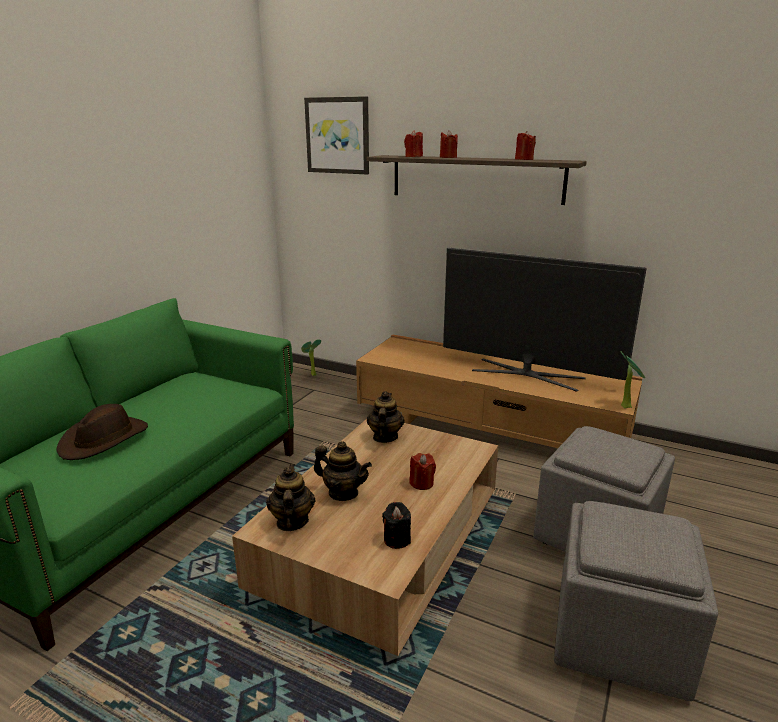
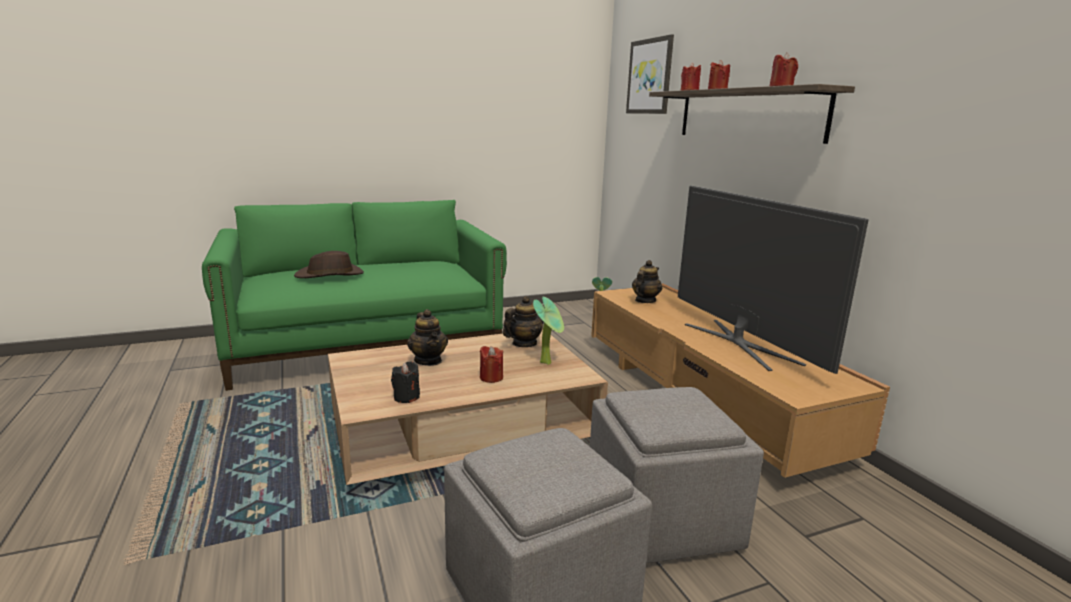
camera: 40 degrees right, 5 degrees down
teapot [266,464,316,531] -> teapot moved to [632,260,662,303]
potted plant [621,352,645,408] -> potted plant moved to [533,297,564,365]

